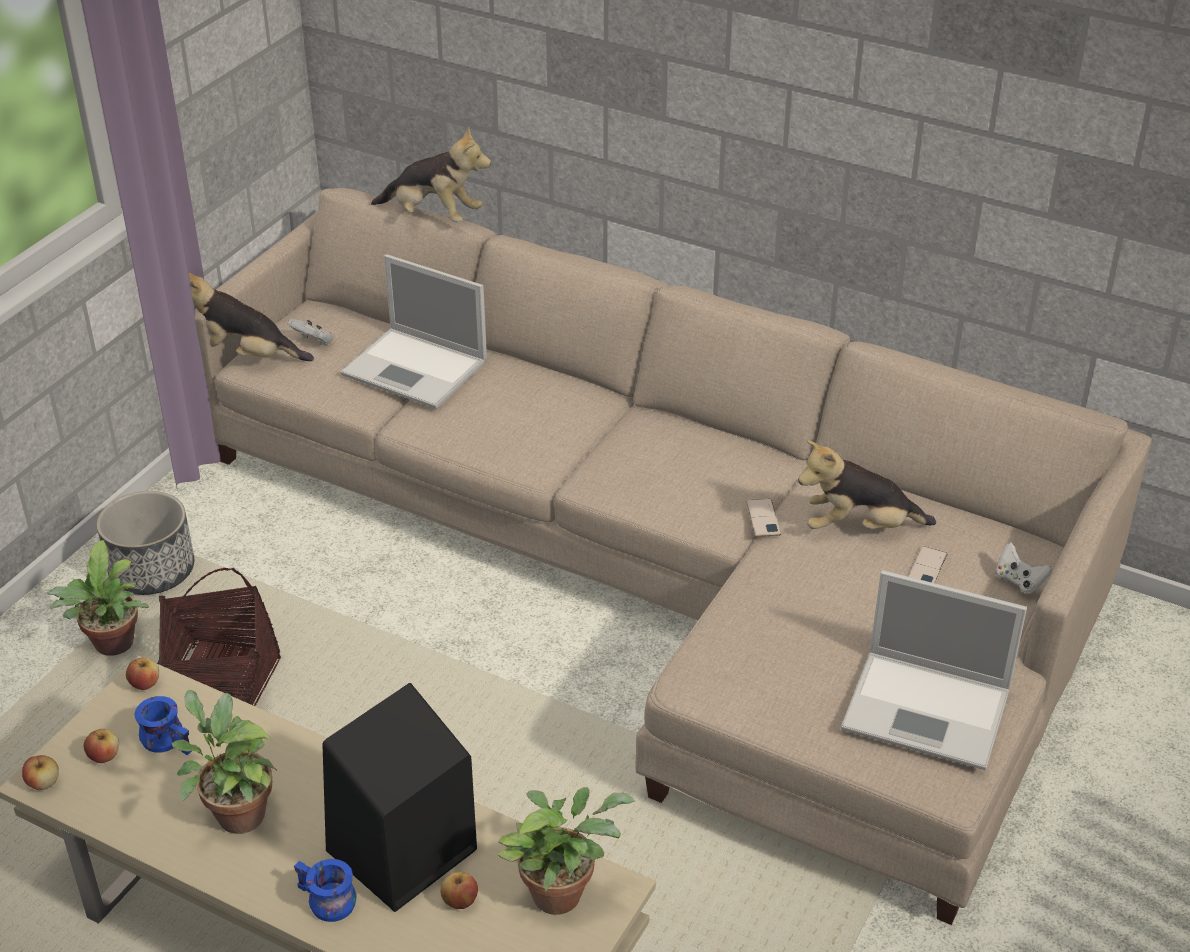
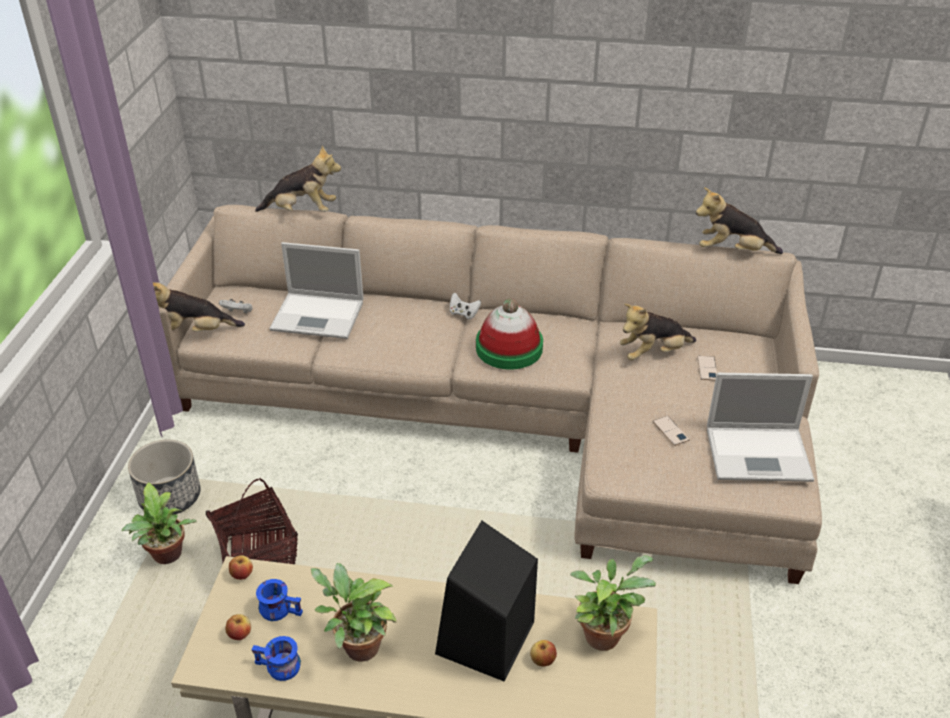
camera: 20 degrees left, 0 degrees up
apple [22,755,59,790] -> none
blue mug [294,859,357,922] -> blue mug moved to [251,636,301,681]
phone [747,499,781,537] -> phone moved to [653,416,690,446]
white game controller [995,542,1052,594] -> white game controller moved to [450,293,481,320]
none -> hat [476,298,543,370]
none -> plush toy [696,187,783,254]

